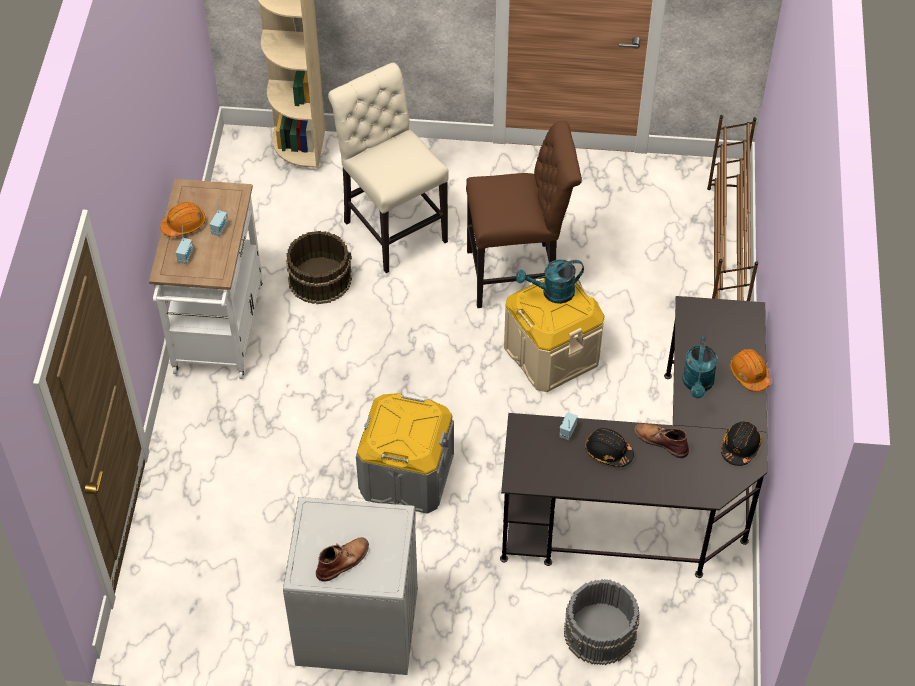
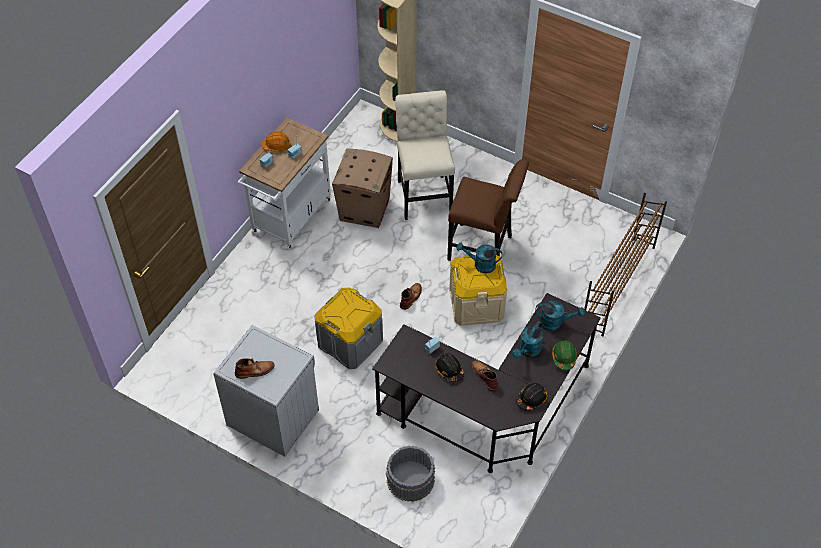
camera: 25 degrees right, 0 degrees up
brown bucket [286,231,352,304] -> cardboard box [332,149,393,228]
orange hard hat [730,349,771,392] -> green hard hat [552,340,577,370]
none -> brown boot [400,283,422,310]
none -> turquoise watering can [535,301,585,331]

